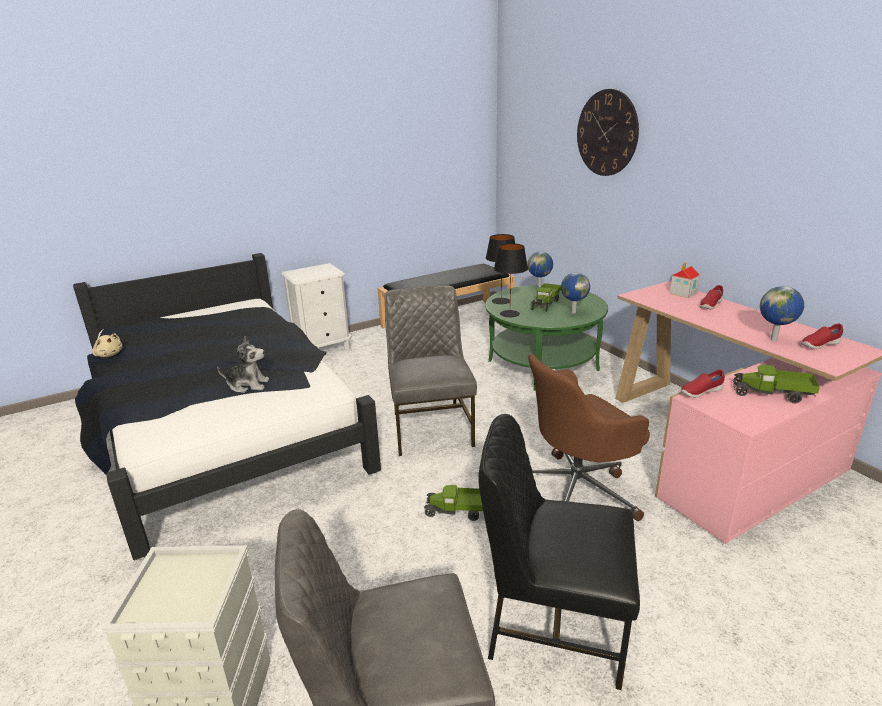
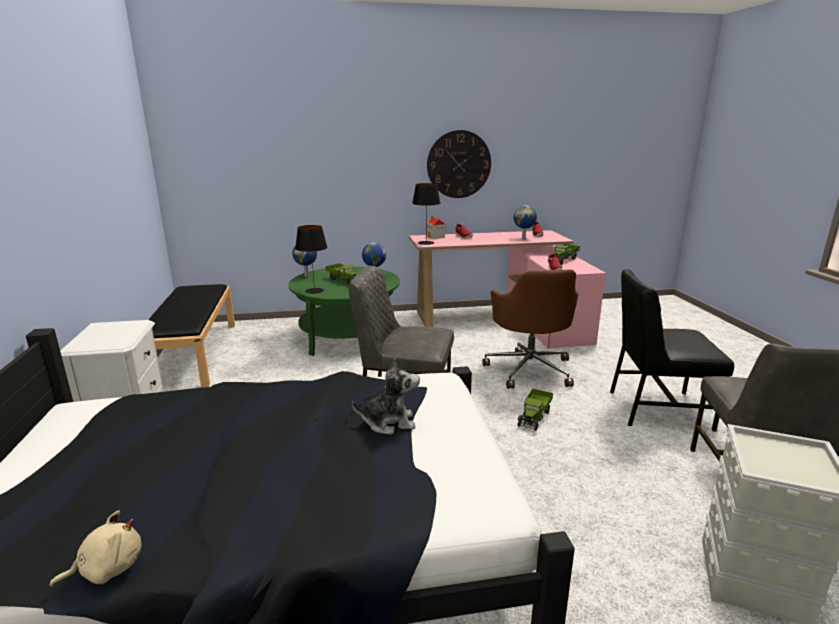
camera: 70 degrees left, 5 degrees down
plush toy [217,336,269,393] -> plush toy turned 60 degrees clockwise [352,358,420,434]
black chair [478,414,640,690] -> black chair turned 60 degrees clockwise [610,269,734,431]
black table lamp [494,243,528,317] -> black table lamp moved to [412,183,440,245]
wall clock [577,89,639,176] -> wall clock moved to [427,130,491,198]

